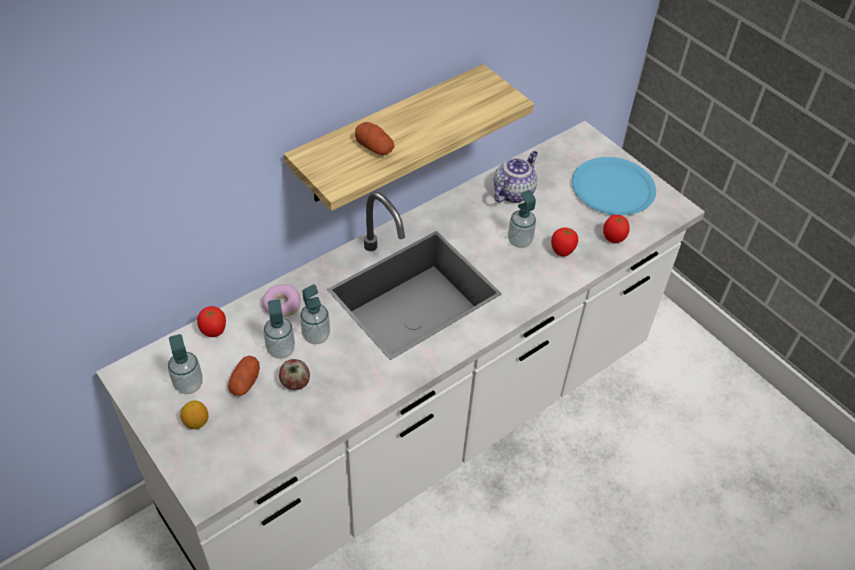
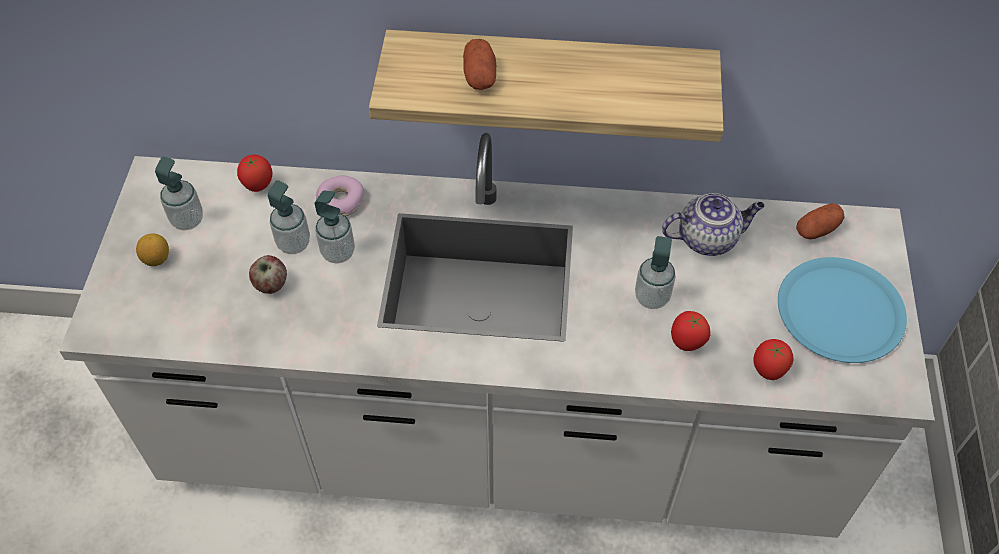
camera: 45 degrees right, 5 degrees up
potato [228,355,260,396] -> potato moved to [796,203,844,239]

